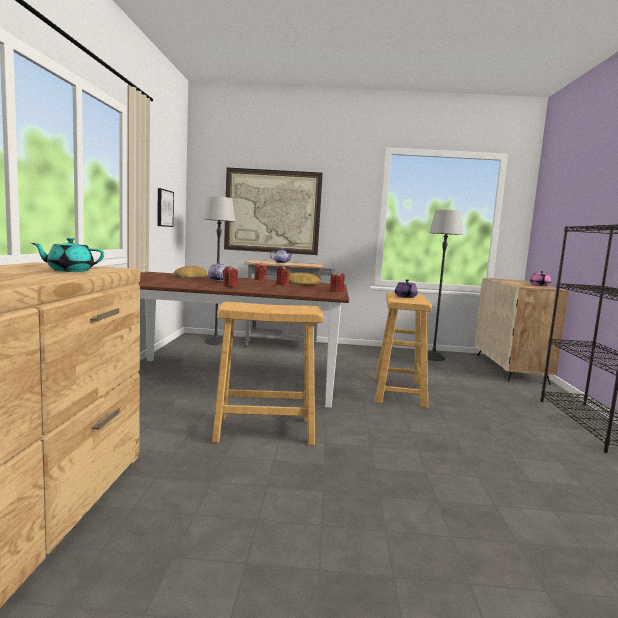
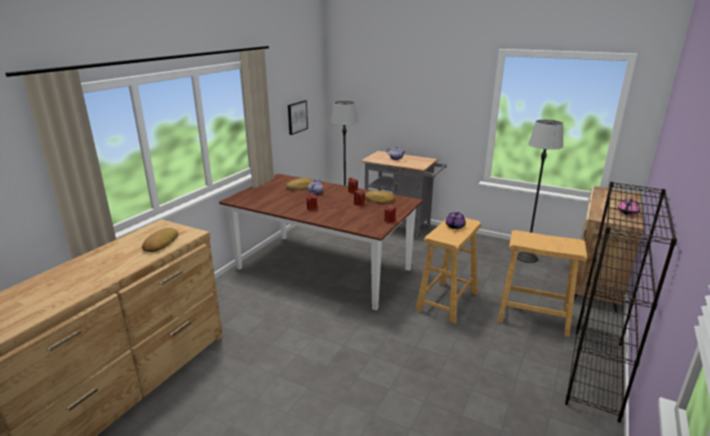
camera: 25 degrees right, 15 degrees up
turquoise teapot [32,238,104,272] -> bread [142,228,179,252]
beige stool [212,302,323,445] -> beige stool moved to [498,230,587,337]
picture [224,168,323,255] -> none

